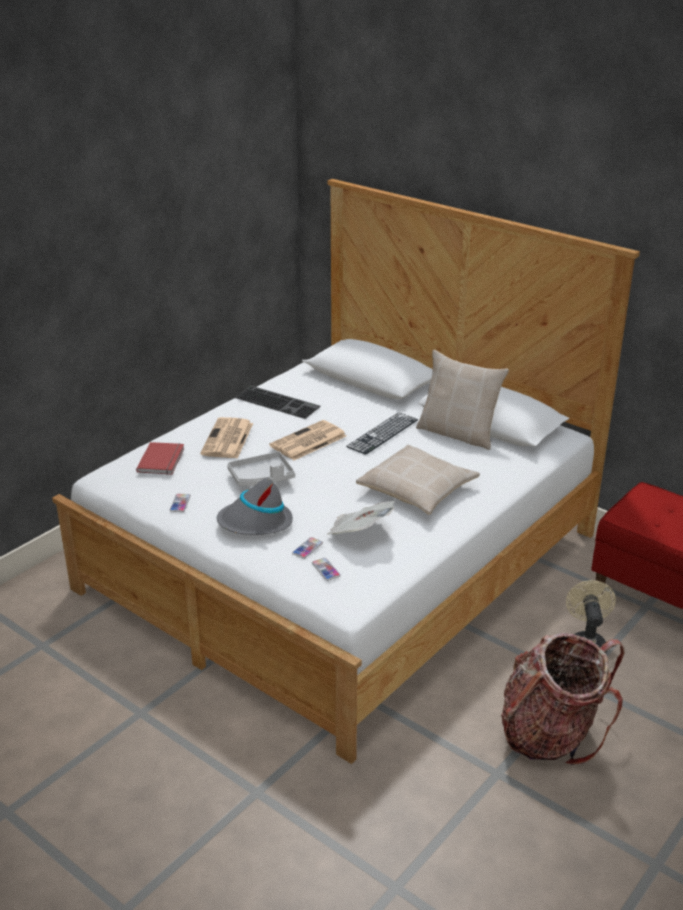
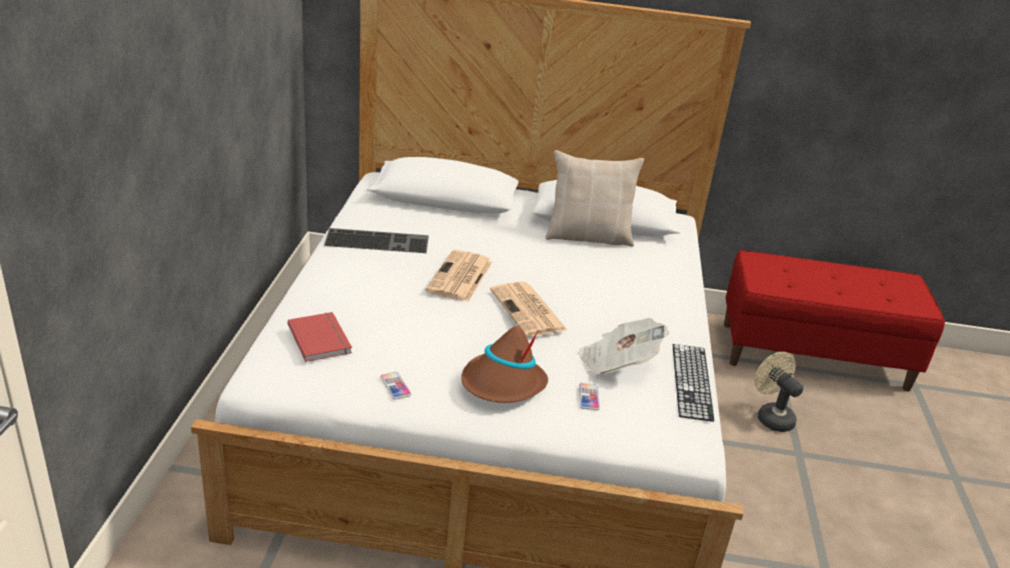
camera: 35 degrees left, 0 degrees up
newspaper [200,417,253,459] -> newspaper moved to [490,282,567,337]
grey hat [217,478,293,535] -> brown hat [461,326,548,403]
grey tray [227,451,295,486] -> none
phone [312,558,341,581] -> none
keyboard [346,412,418,455] -> keyboard moved to [673,344,714,422]
beige pillow [356,445,480,515] -> none
backpack [501,633,624,765] -> none

